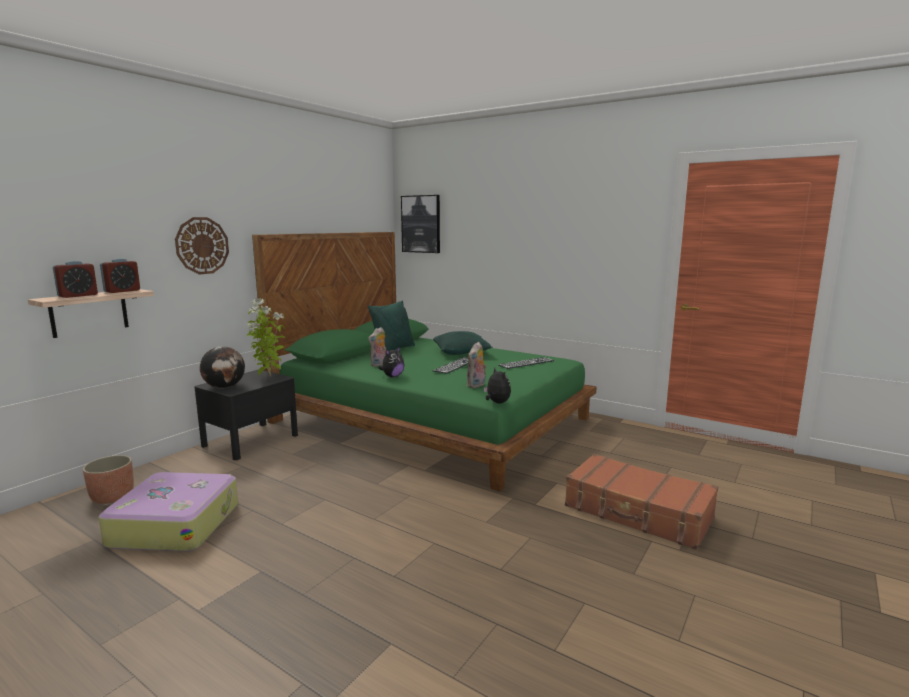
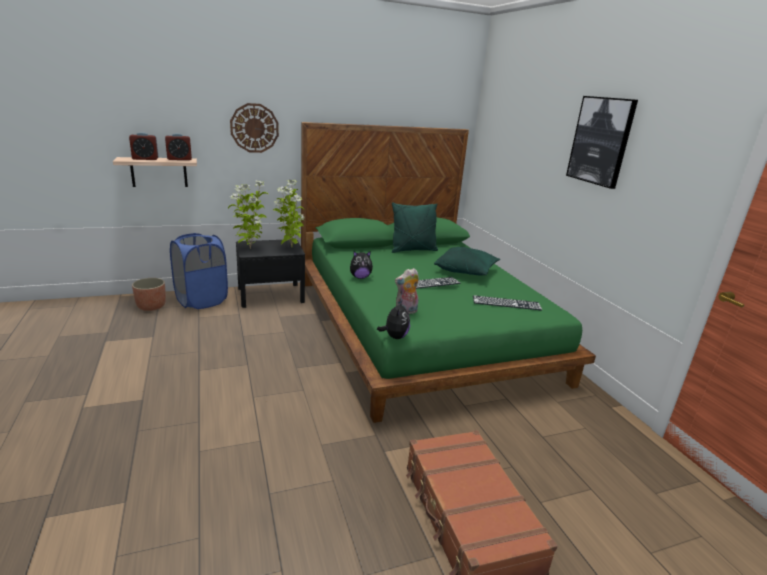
camera: 35 degrees right, 10 degrees up
suitcase [99,472,238,552] -> none
globe [200,346,245,388] -> potted plant [228,180,268,249]
plush toy [368,327,387,367] -> none
picture [401,195,440,253] -> picture moved to [566,96,638,189]
none -> blue laundry basket [170,233,228,309]

